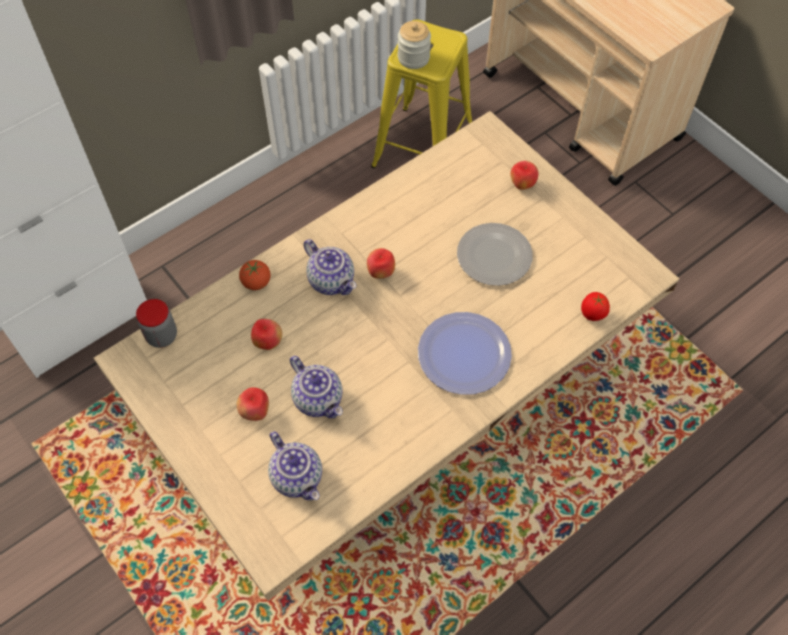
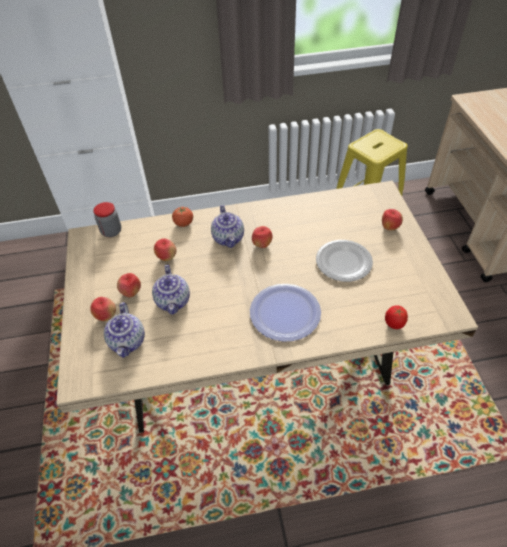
camera: 30 degrees right, 10 degrees down
jar [398,21,431,69] -> none
none -> apple [90,297,116,321]

